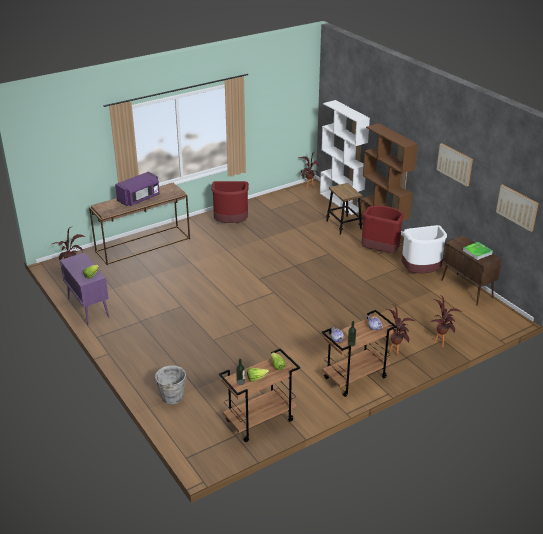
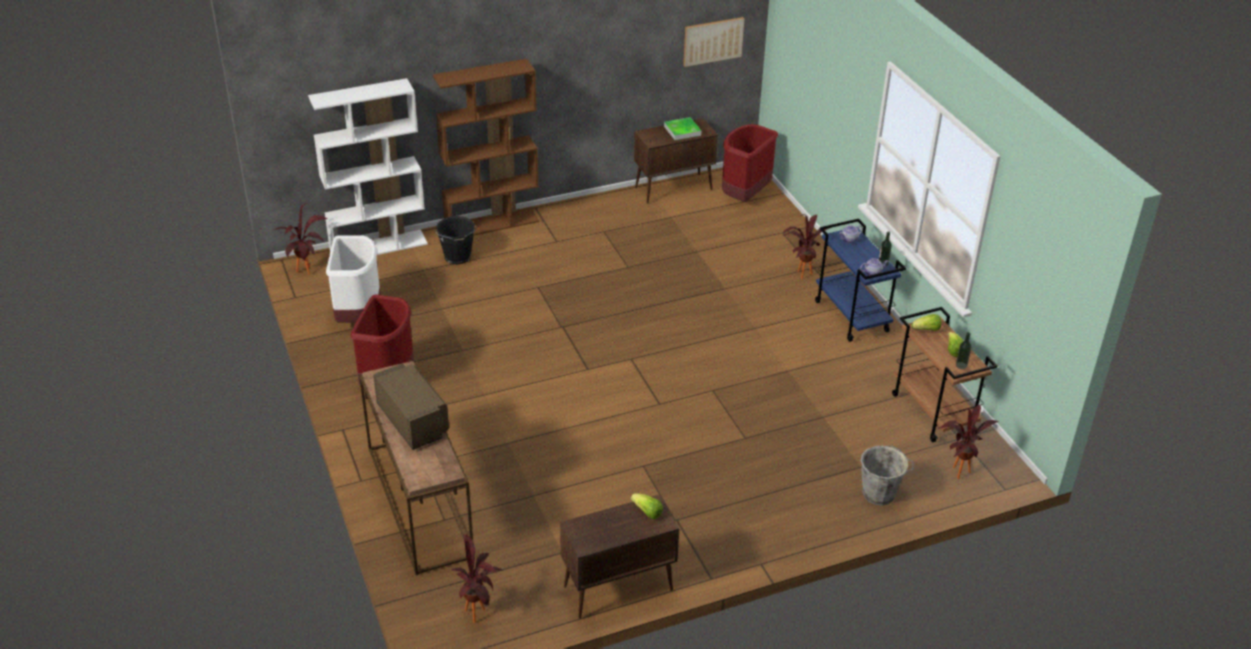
camera: 80 degrees left, 5 degrees up
purple cabinet [60,253,110,325] -> brown cabinet [560,495,679,619]
purple microwave [115,172,160,206] -> brown microwave [373,363,449,450]
brown cart [322,310,397,397] -> blue cart [815,219,906,342]
stool [326,183,363,235] -> black bucket [435,216,477,264]
red trash can [362,206,404,253] -> red trash can moved to [722,124,778,202]
white trash can [402,225,447,273] -> white trash can moved to [326,235,381,323]
potted plant [431,295,462,347] -> potted plant moved to [939,405,999,479]
picture [436,143,473,187] -> none

